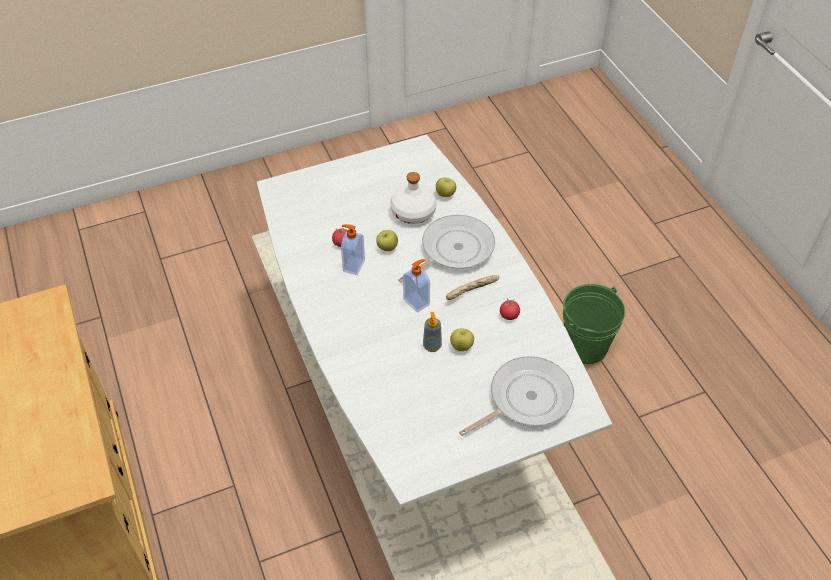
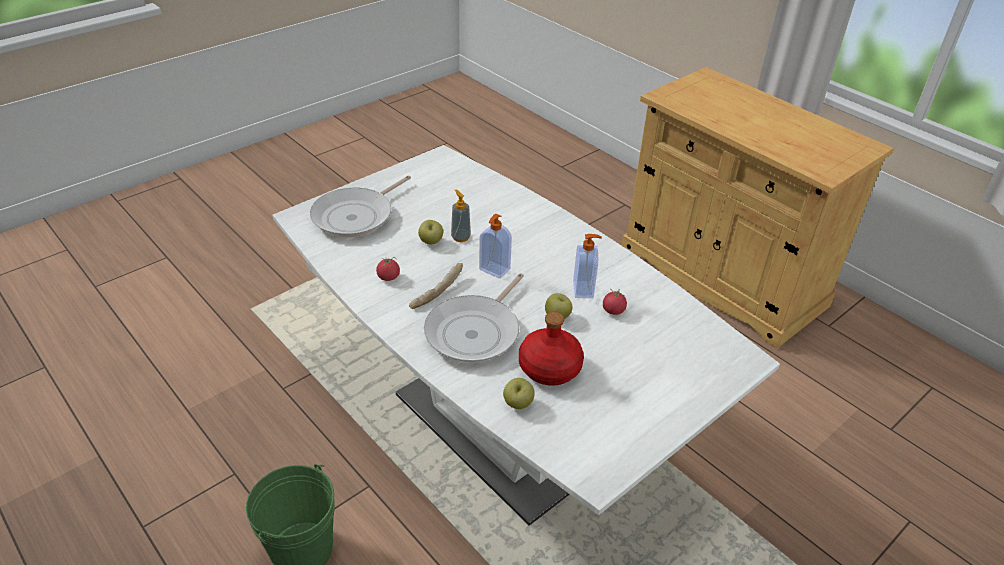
camera: 160 degrees right, 10 degrees down
white bottle [390,172,437,224] -> red bottle [519,312,584,386]

